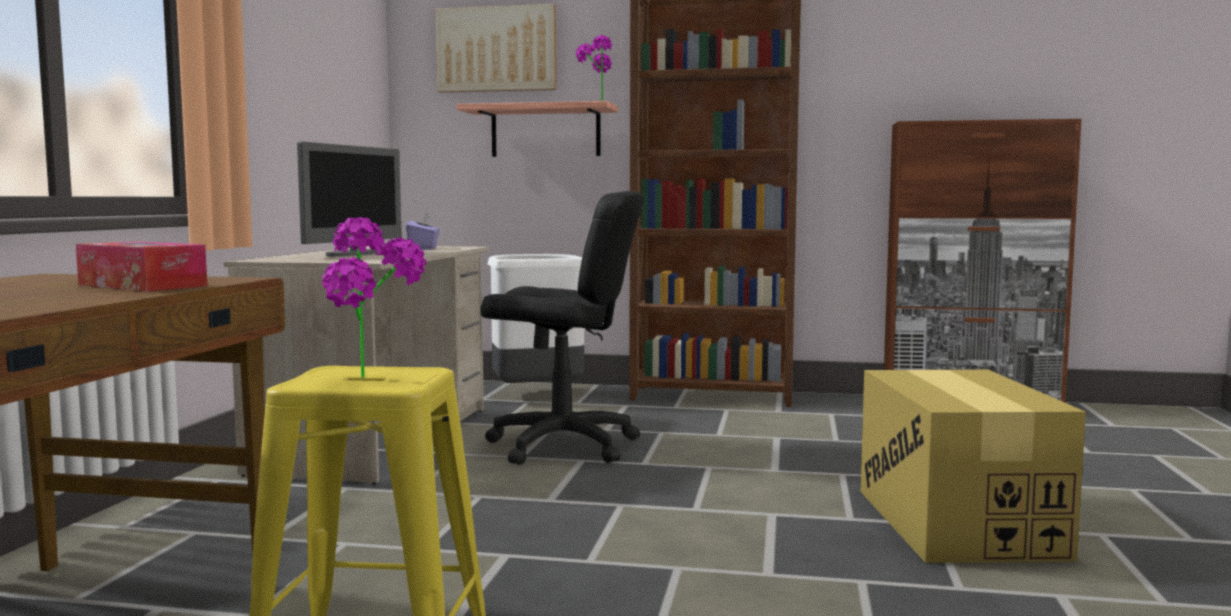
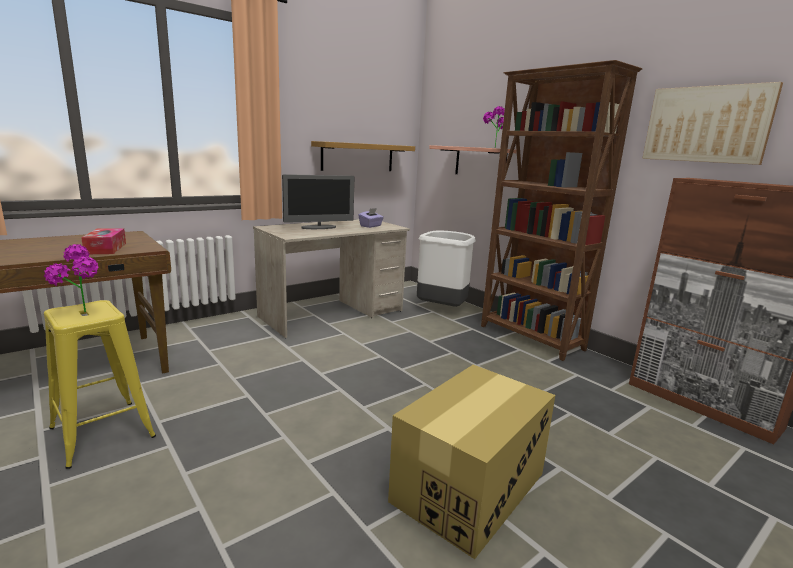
camera: 40 degrees right, 10 degrees up
picture [435,4,556,92] -> picture moved to [642,82,783,165]
black office chair [481,191,644,465] -> none
none -> shelf [311,141,415,171]

